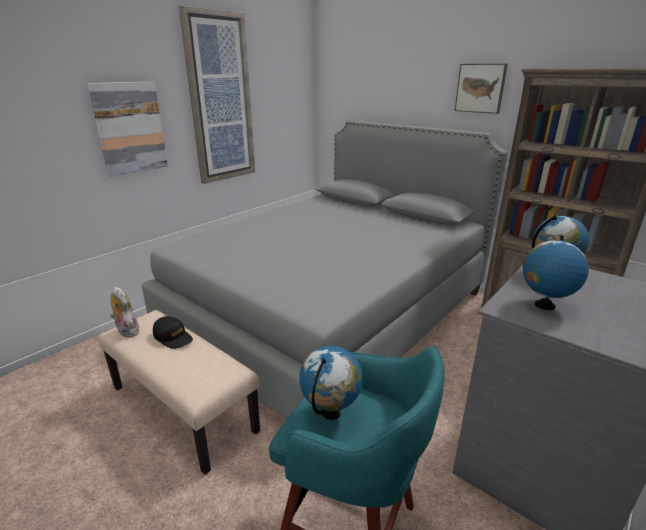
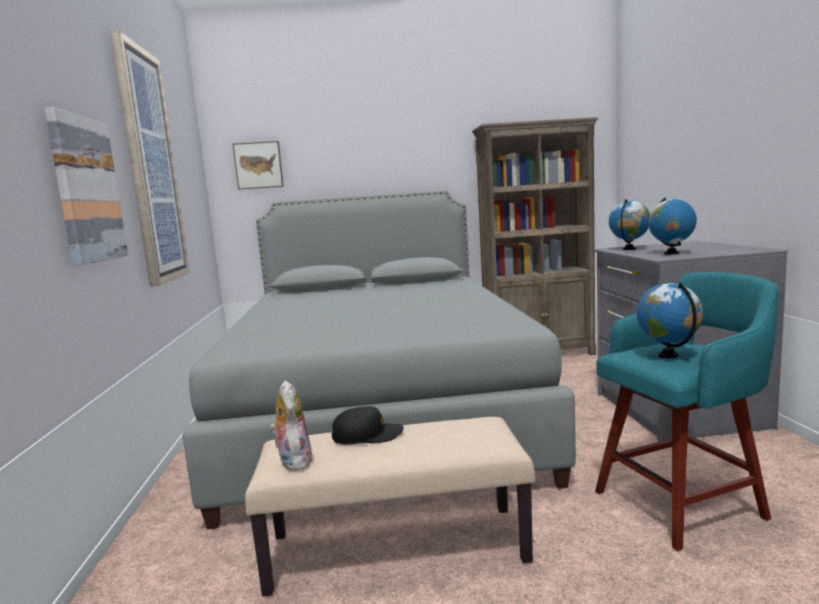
camera: 45 degrees left, 15 degrees down
plush toy [110,287,140,337] -> plush toy turned 75 degrees clockwise [269,380,313,470]
picture [455,64,508,114] -> picture moved to [233,141,284,190]

